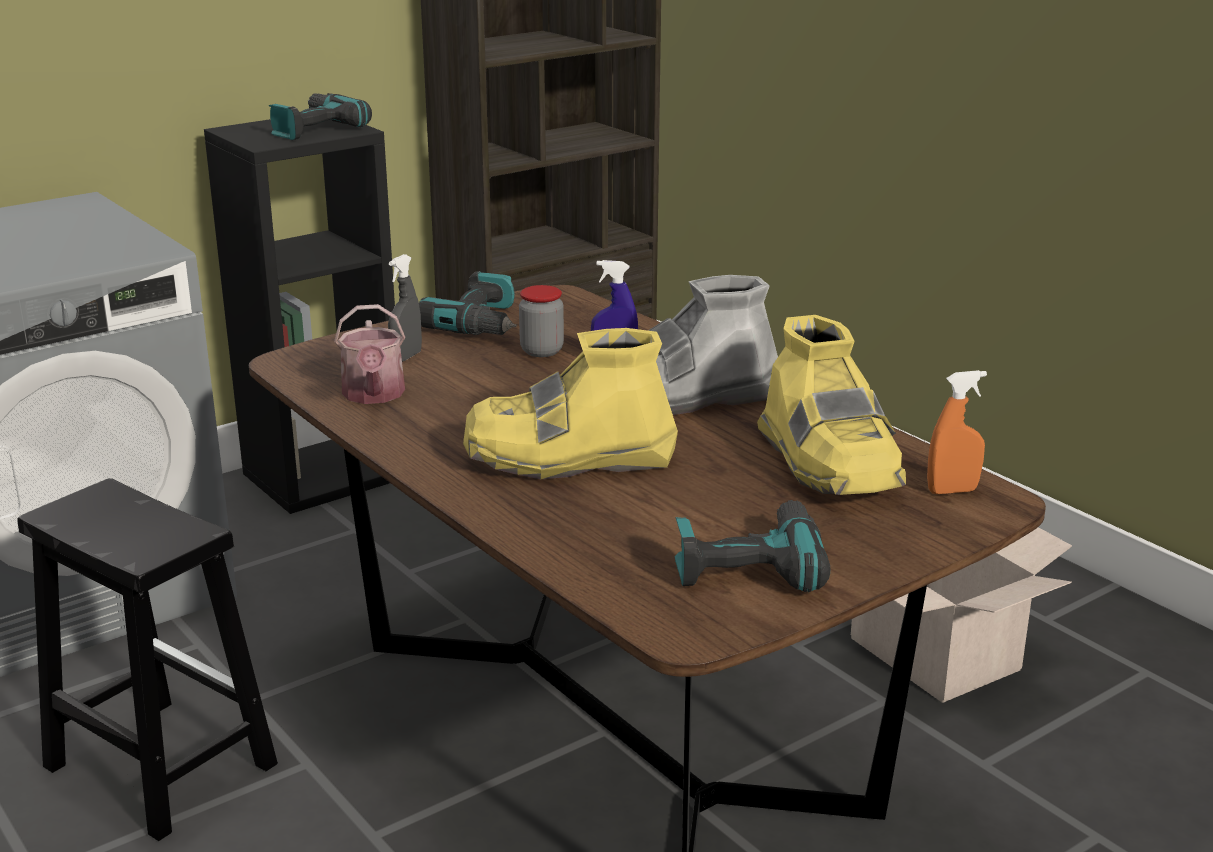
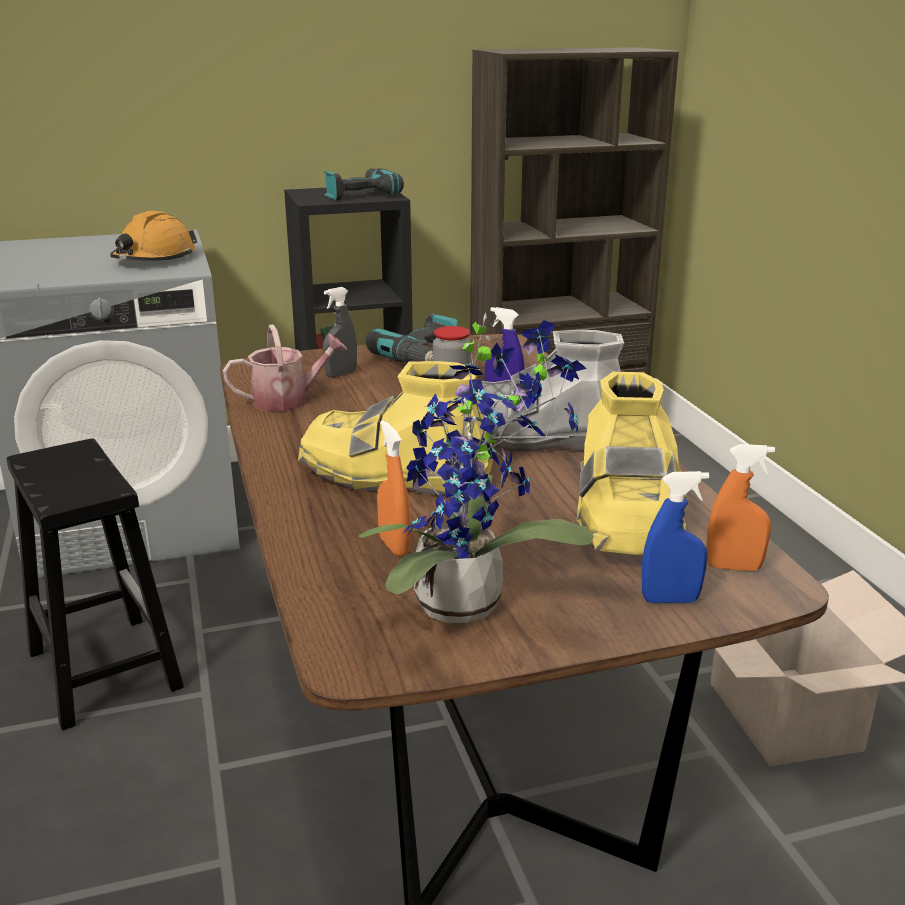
camera: 20 degrees right, 0 degrees up
watering can [334,304,405,404] -> watering can turned 120 degrees counterclockwise [223,324,347,411]
power drill [674,500,830,592] -> potted plant [359,313,594,623]
none -> orange hard hat [110,211,198,261]
none -> orange spray bottle [377,420,410,557]
none -> blue spray bottle [642,471,709,603]

